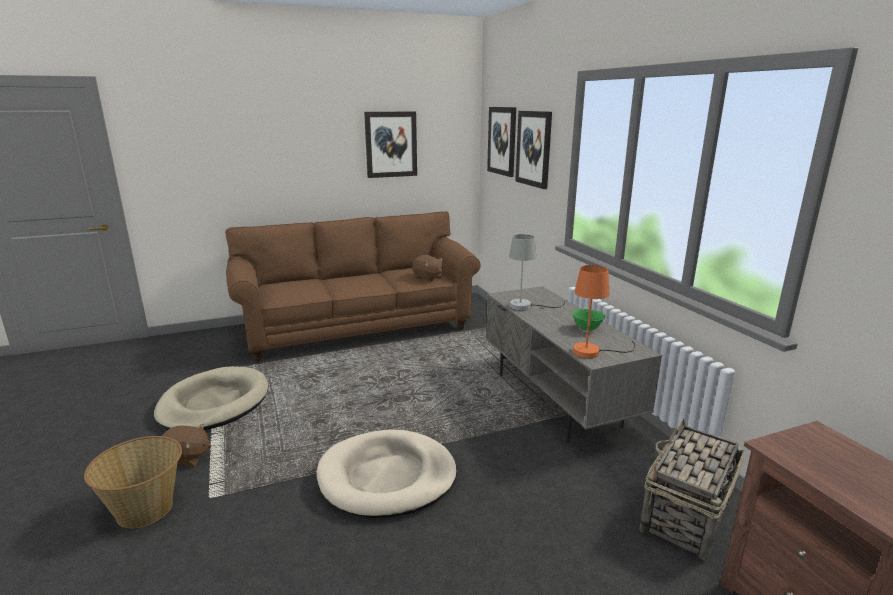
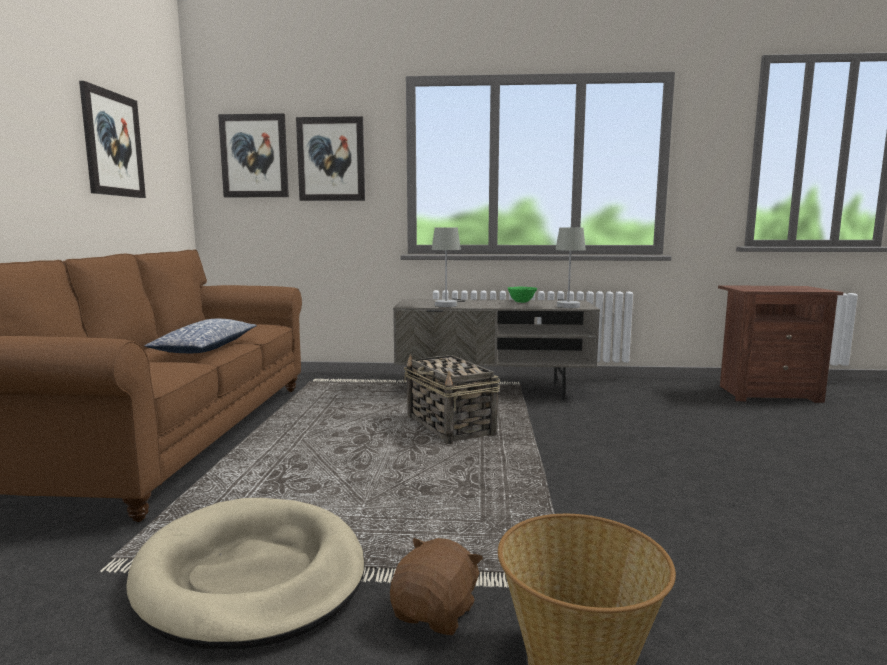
camera: 65 degrees left, 10 degrees down
beige dog bed [317,430,457,518] -> none
brown plush toy [412,255,443,282] -> none
orange table lamp [573,265,636,358] -> grey table lamp [555,227,586,308]
basket [639,419,745,561] -> basket moved to [404,353,500,444]
none -> pillow [145,319,257,353]

